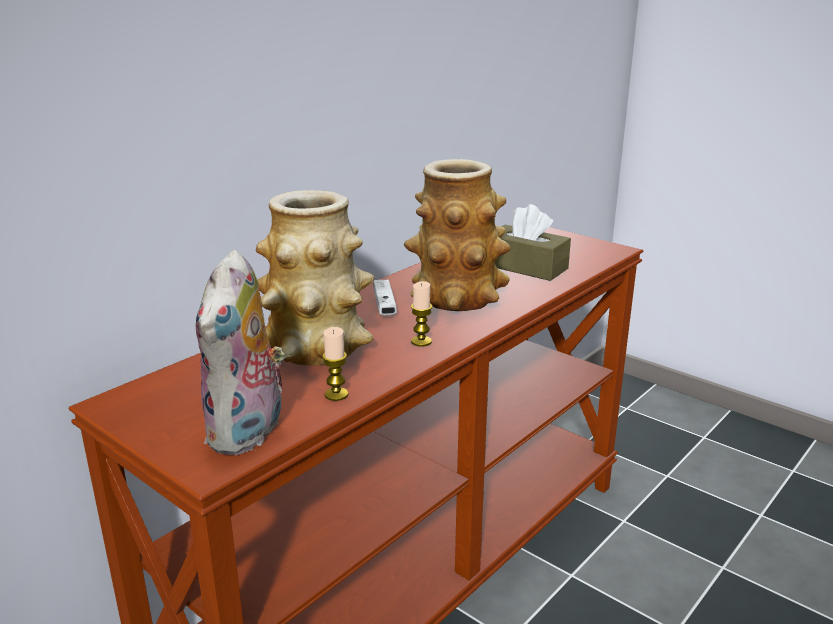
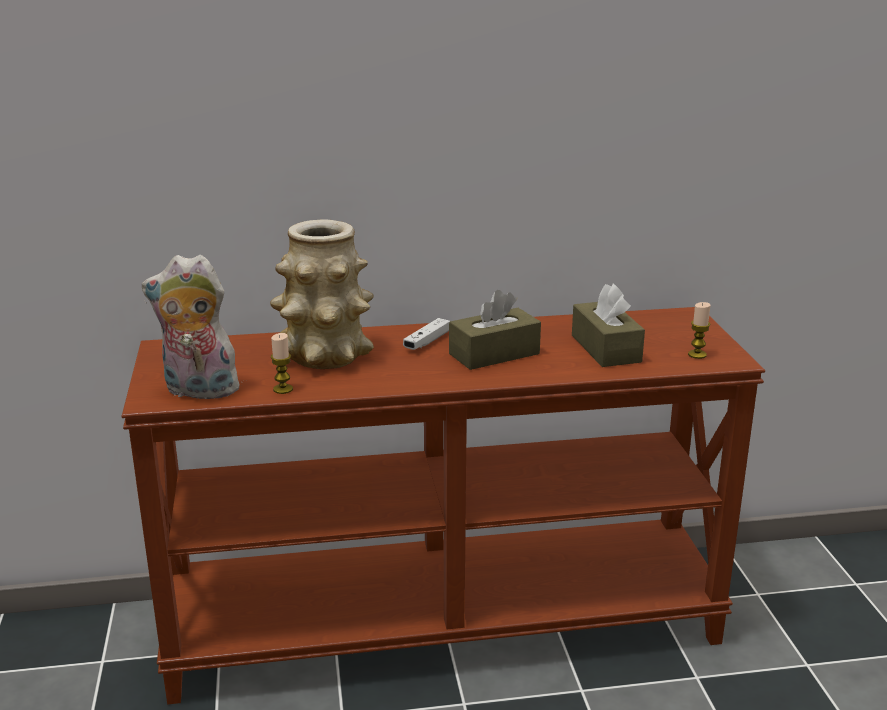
camera: 40 degrees right, 0 degrees up
plush toy [196,250,286,455] -> plush toy turned 45 degrees clockwise [142,255,244,399]
vase [404,159,510,311] -> brown tissue box [449,290,541,370]
candle [411,281,432,346] -> candle moved to [688,302,711,359]

